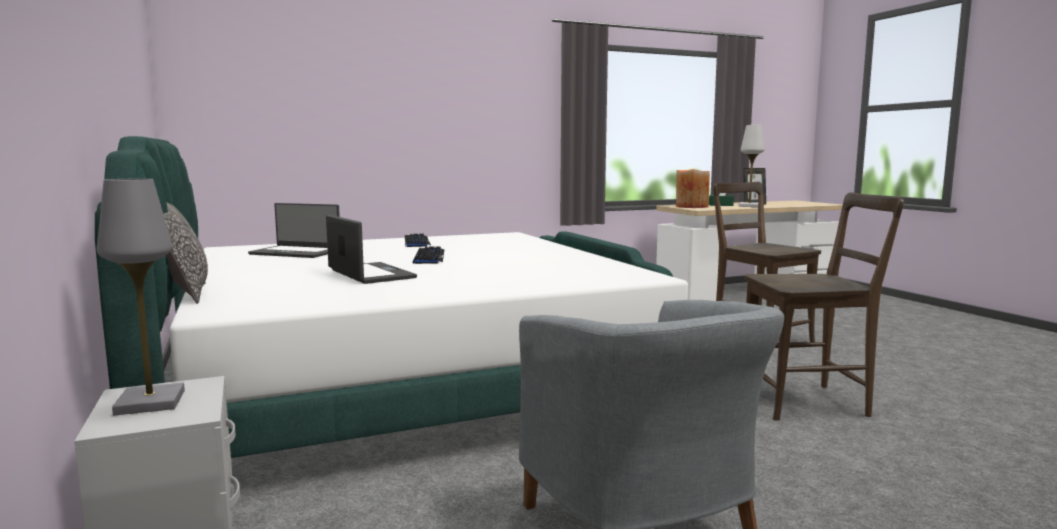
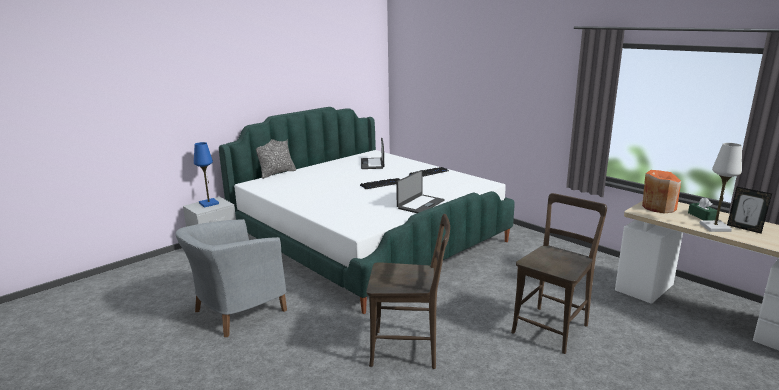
camera: 70 degrees right, 10 degrees up
grey table lamp [97,178,185,415] -> blue table lamp [194,142,219,208]
laptop [326,215,417,284] -> laptop moved to [396,170,445,213]
brown chair [744,192,904,421] -> brown chair turned 60 degrees counterclockwise [367,214,450,369]

